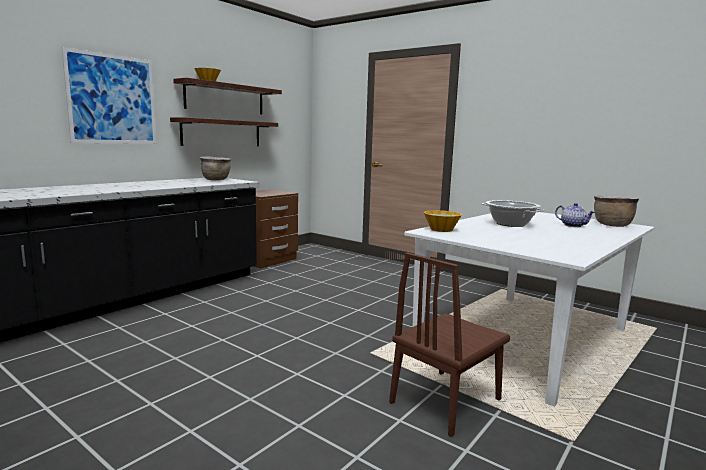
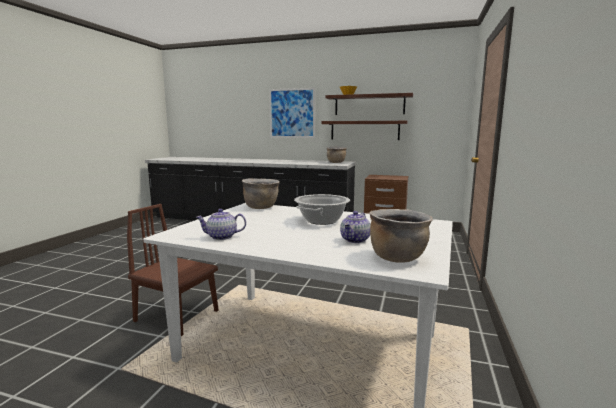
camera: 70 degrees right, 0 degrees up
bowl [424,210,462,232] -> brown cooking pot [242,178,280,209]
none -> teapot [196,209,246,240]

